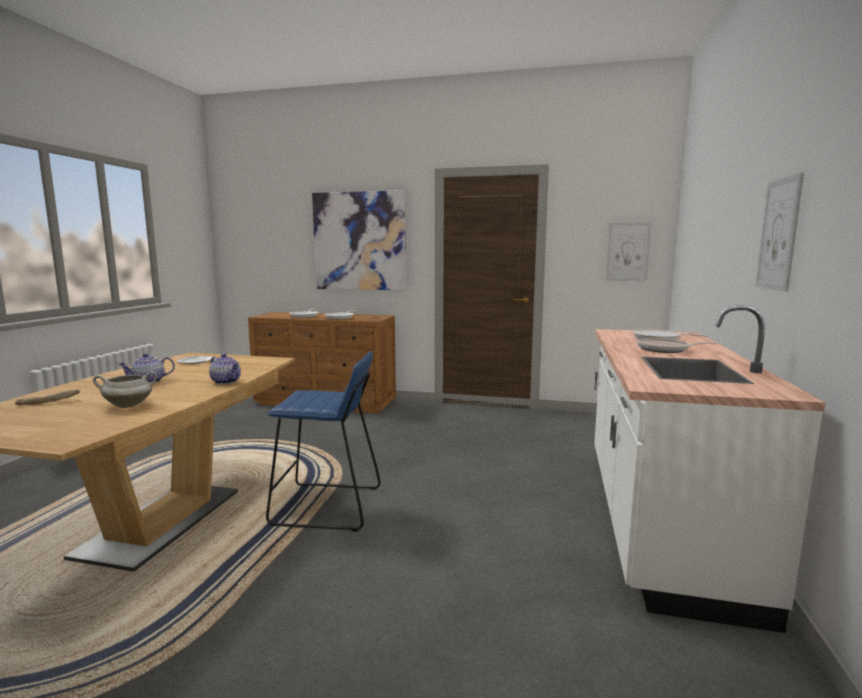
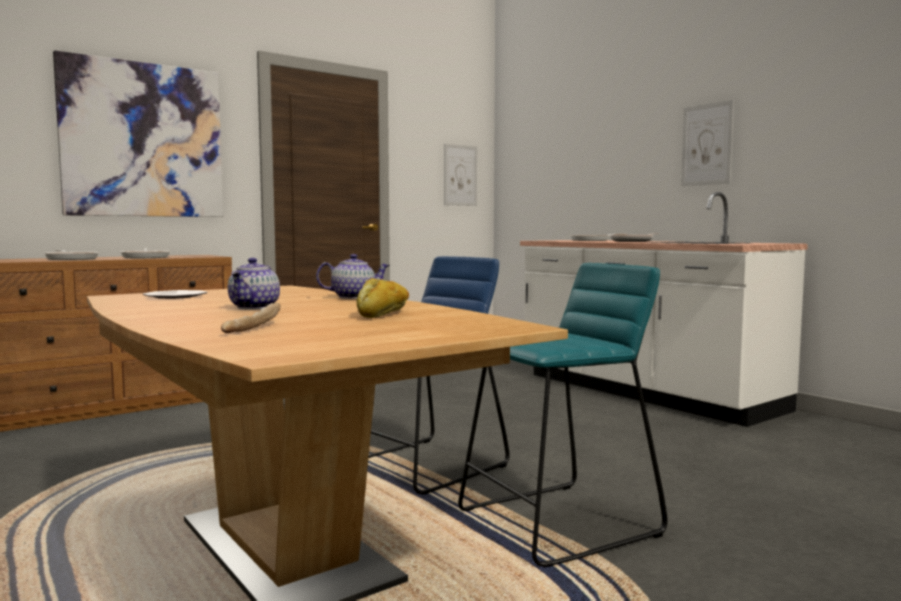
camera: 50 degrees left, 5 degrees down
white cooking pot [93,371,157,408] -> bread [357,278,409,318]
none -> turquoise stool [458,263,668,567]

